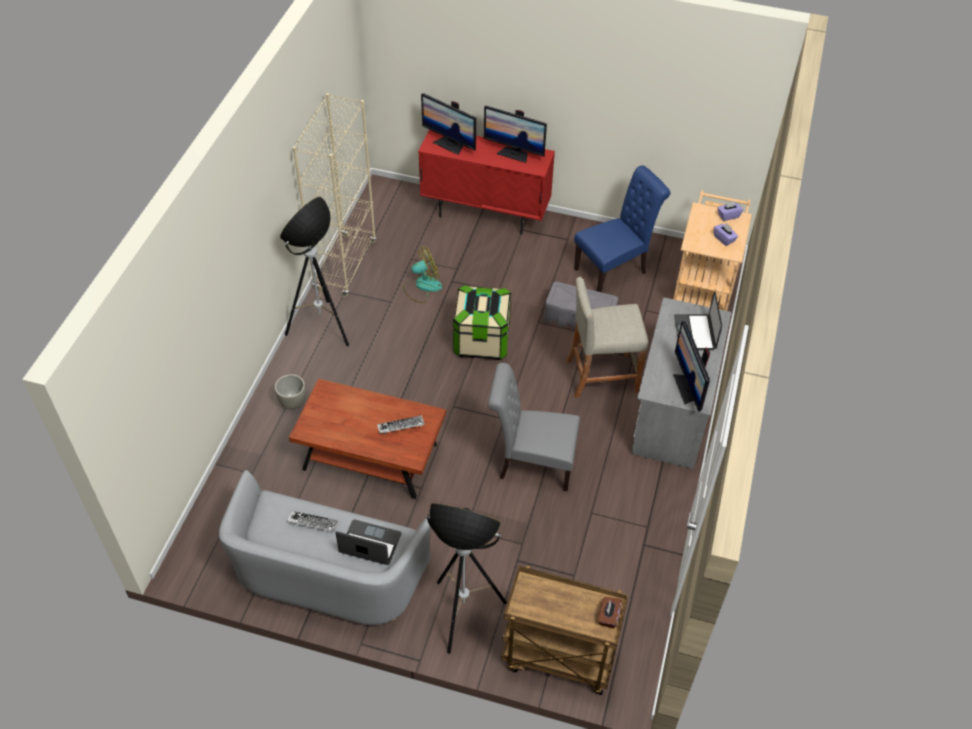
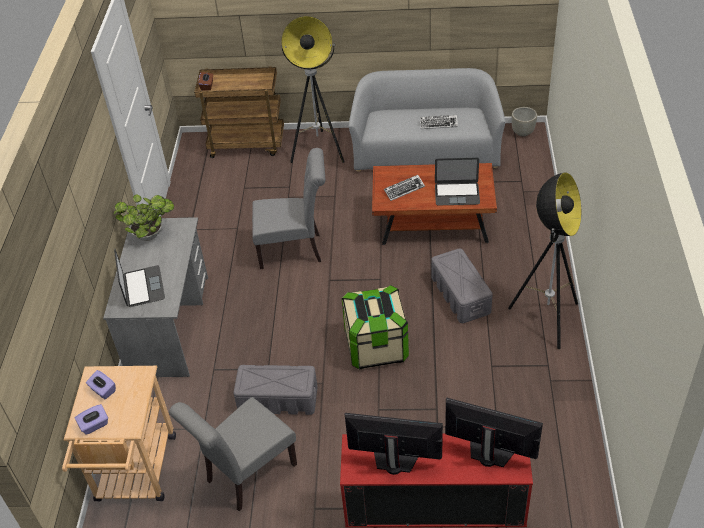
camera: 170 degrees right, 5 degrees down
grey planter [275,374,306,409] -> grey planter moved to [512,107,537,137]
beige bookcase [293,93,377,297] -> none
laptop [335,520,402,565] -> laptop moved to [435,158,480,205]
fan [403,246,442,303] -> none
beige stool [566,277,649,398] -> none
blue chair [574,165,671,292] -> grey chair [169,397,297,511]
monitor [673,321,710,412] -> potted plant [114,195,174,241]
none -> grey storage box [431,248,493,323]

